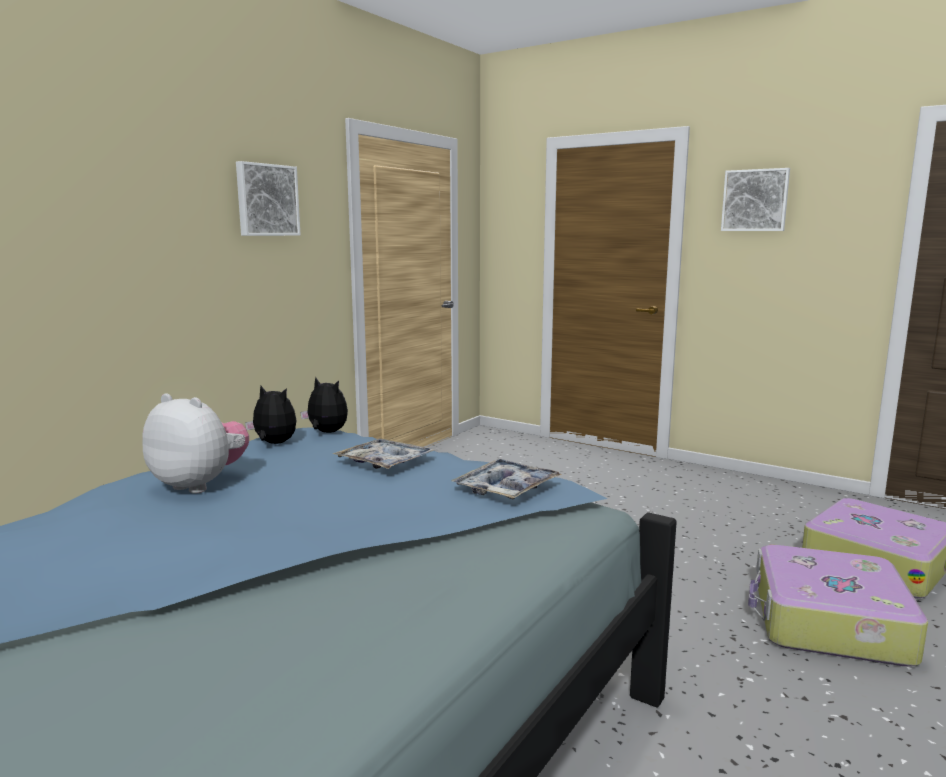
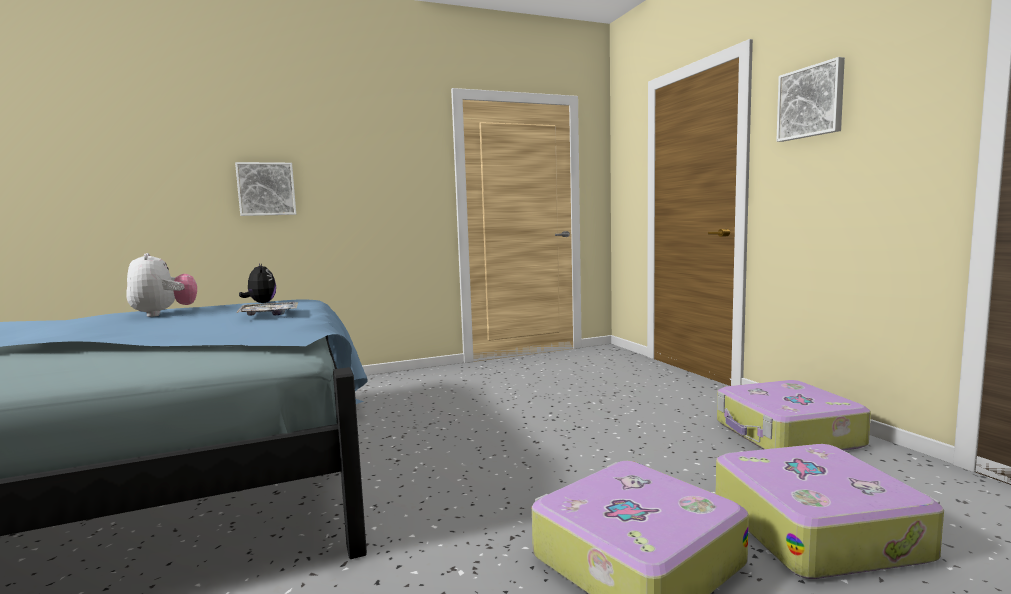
camera: 35 degrees right, 5 degrees down
picture [236,161,301,236] -> picture moved to [235,162,296,216]
plush toy [300,377,348,433] -> none
tray [451,459,562,499] -> none
none -> suitcase [717,380,871,450]

